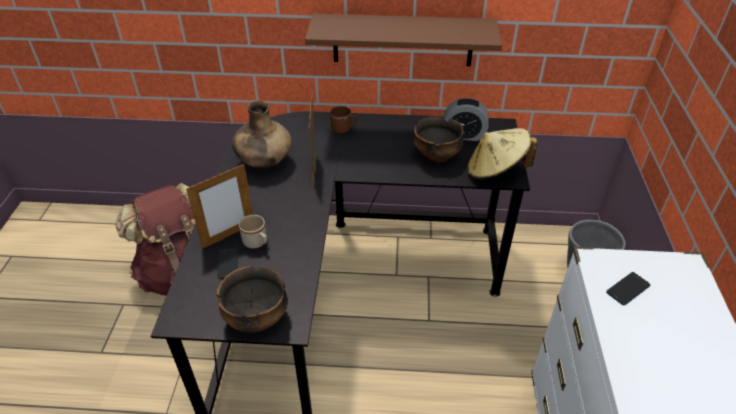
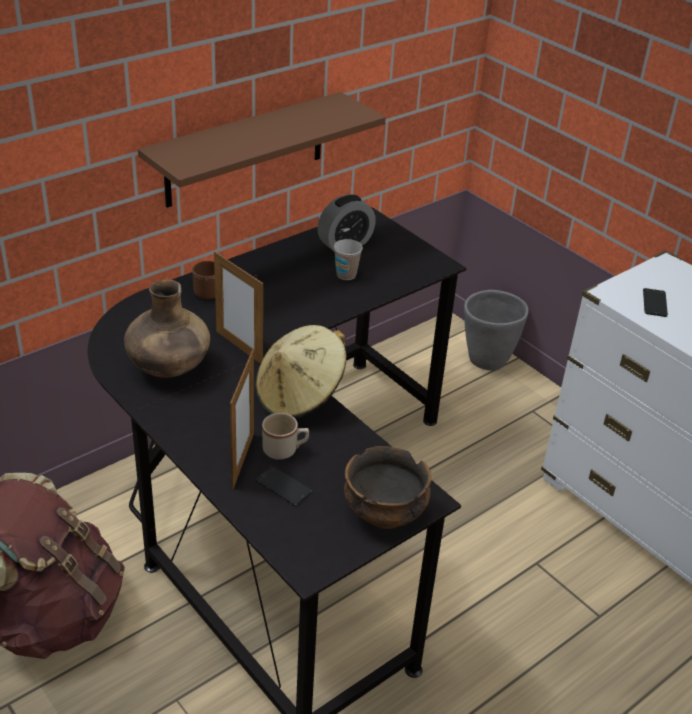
camera: 45 degrees left, 5 degrees down
bowl [414,117,464,163] -> cup [334,239,363,280]
beige hat [468,128,537,180] -> beige hat moved to [256,325,347,419]

